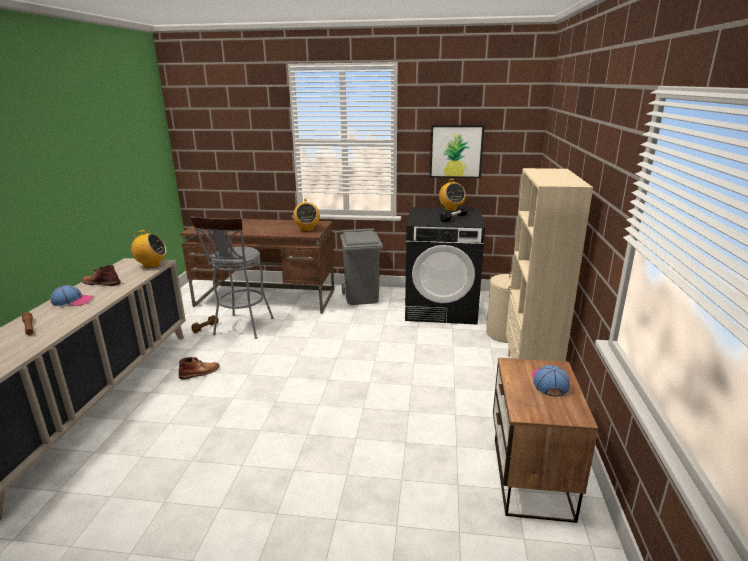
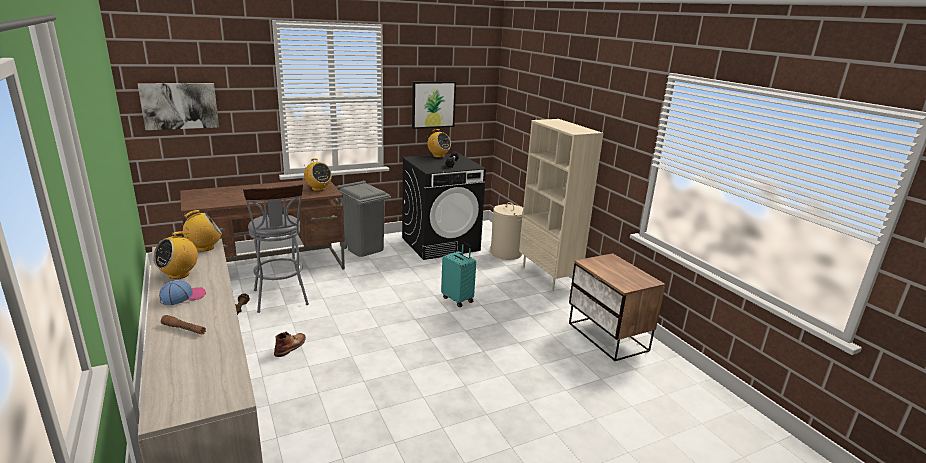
camera: 35 degrees left, 0 degrees up
brown boot [81,265,121,286] -> radio [154,231,198,279]
cap [531,365,570,397] -> none
none -> picture [138,83,219,130]
none -> turquoise suitcase [441,242,476,307]

